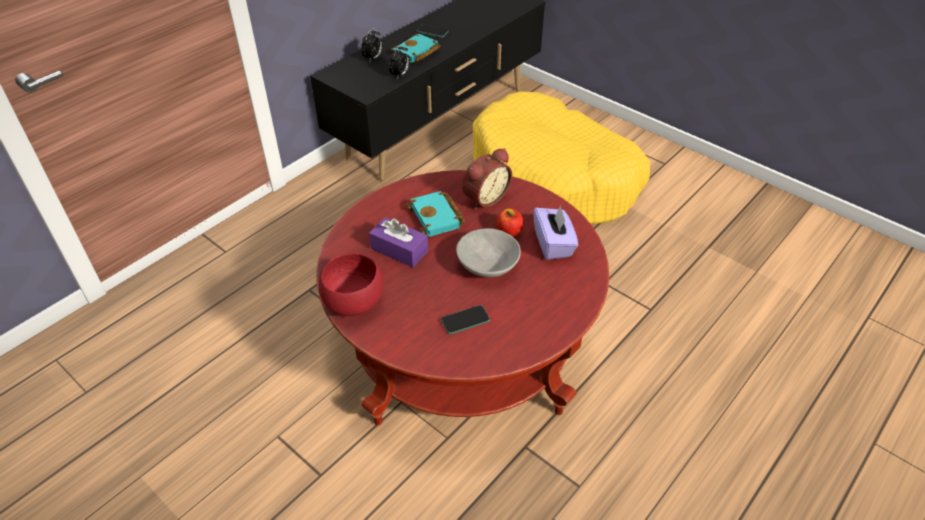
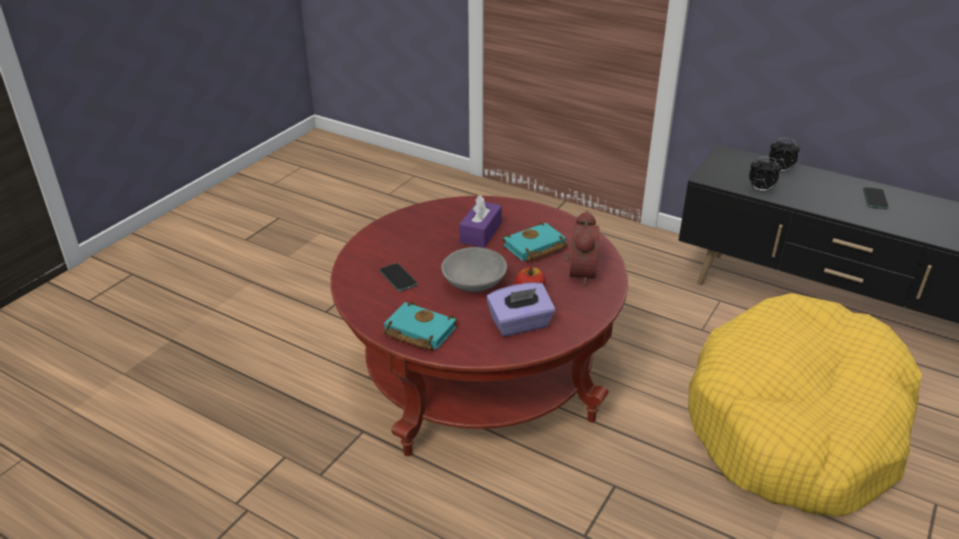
camera: 80 degrees right, 10 degrees down
red bowl [319,252,384,316] -> none
turquoise book [391,33,441,63] -> turquoise book moved to [382,302,457,351]
alarm clock [462,148,512,210] -> alarm clock turned 120 degrees counterclockwise [563,211,599,286]

